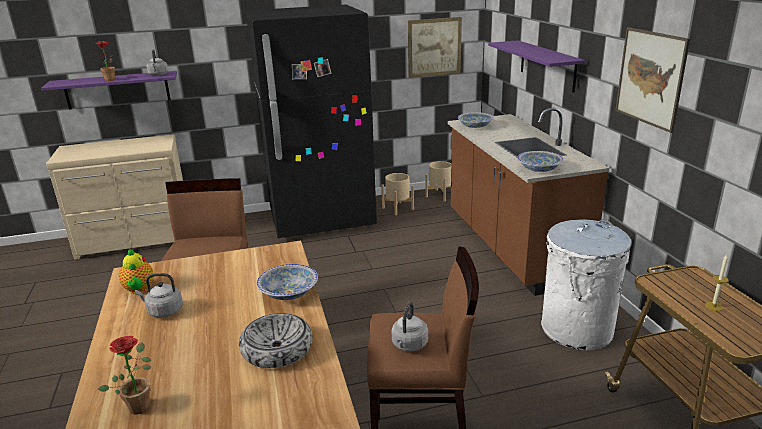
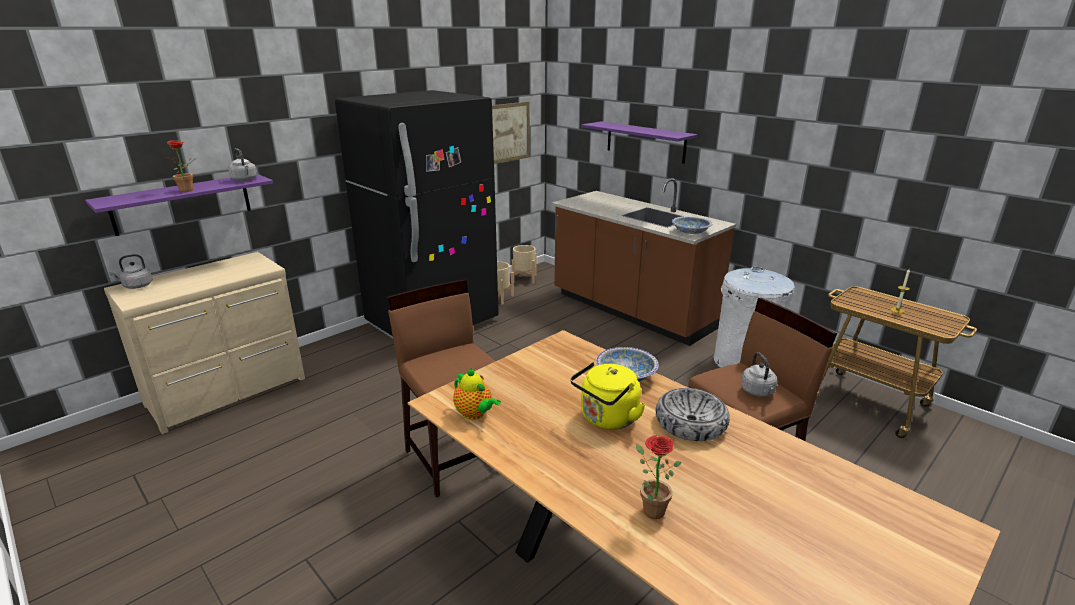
camera: 30 degrees left, 0 degrees up
grey kettle [135,273,183,318] -> grey kettle moved to [109,254,153,289]
bowl [458,112,494,128] -> none
picture [615,27,690,133] -> none
none -> yellow kettle [570,362,646,430]

